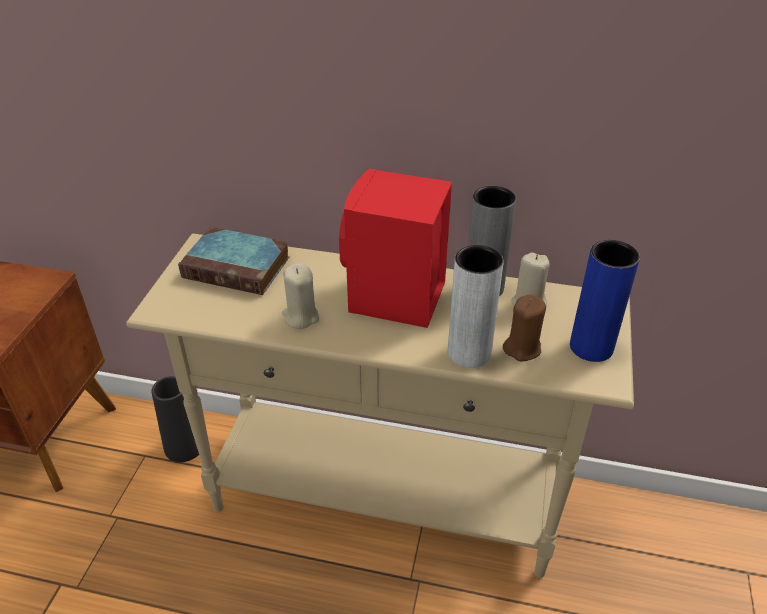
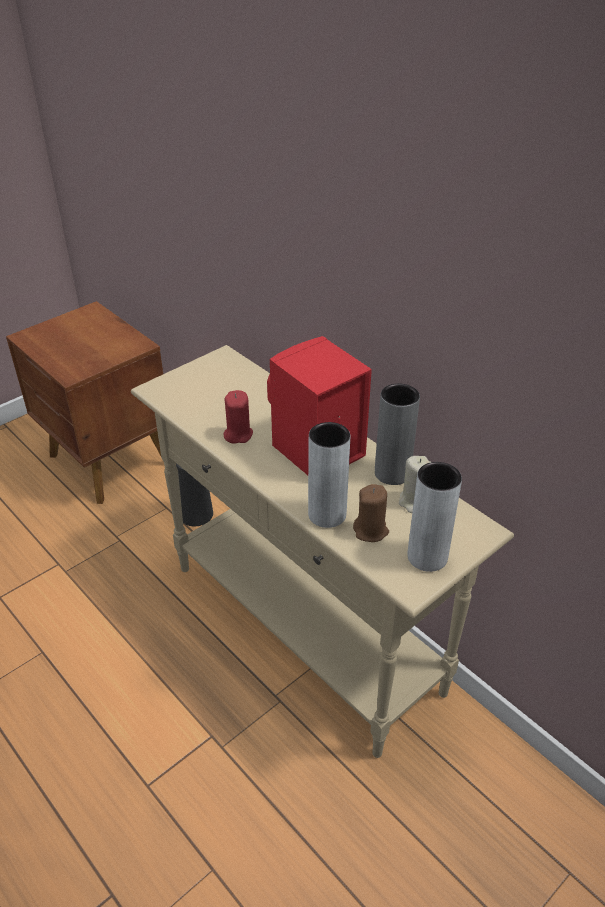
camera: 35 degrees right, 0 degrees up
book [178,227,289,295] -> none
beige candle [282,264,319,329] -> red candle [224,390,253,444]
blue vase [570,240,640,362] -> grey vase [407,462,462,572]

